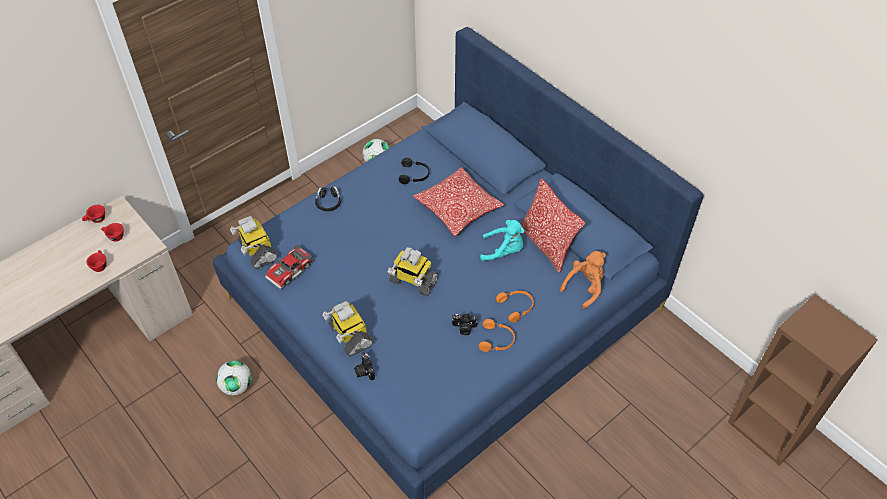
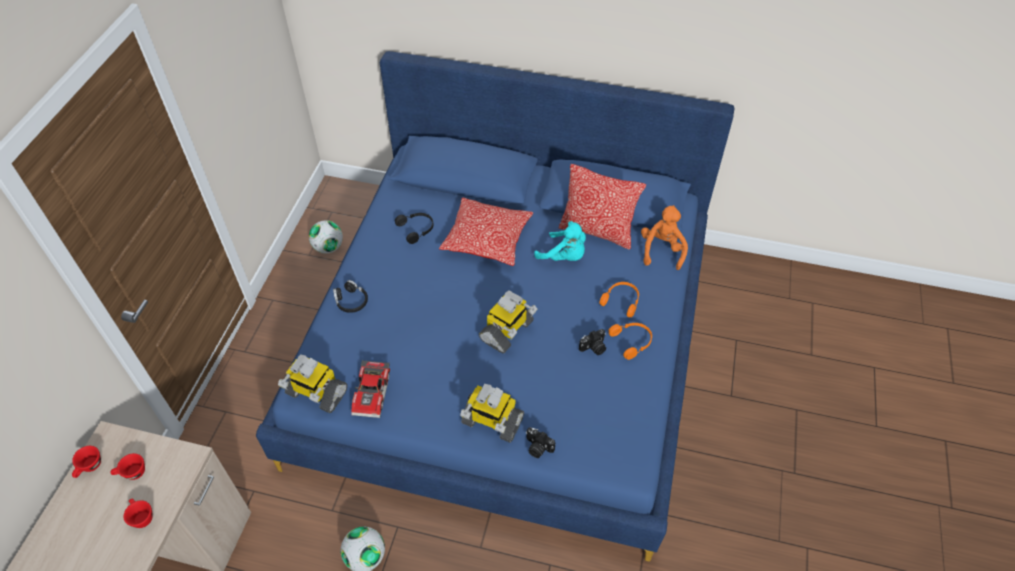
camera: 35 degrees left, 0 degrees up
toy robot [388,247,439,296] -> toy robot turned 45 degrees counterclockwise [479,290,537,353]
turquoise plush toy [480,220,525,261] -> turquoise plush toy turned 60 degrees clockwise [534,221,586,261]
brown bookcase [728,295,878,466] -> none

